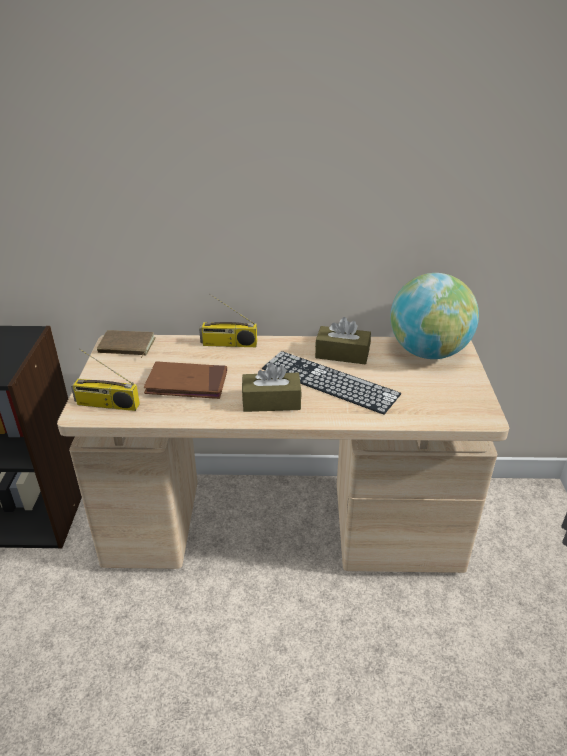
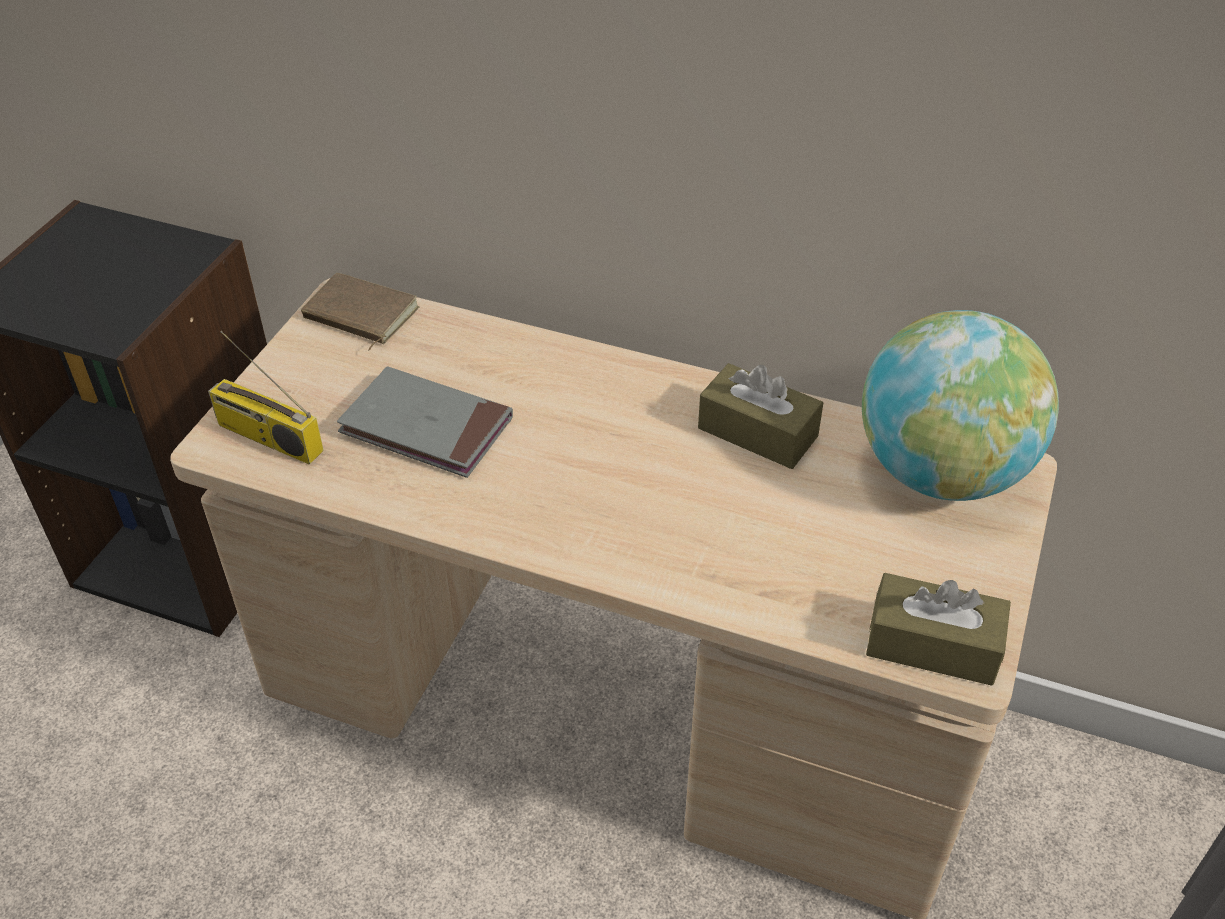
camera: 20 degrees right, 10 degrees up
brown book [144,361,227,399] -> grey book [337,366,513,478]
radio [199,293,257,347] -> none
brown tissue box [242,363,302,412] -> brown tissue box moved to [866,573,1011,686]
keyboard [262,351,401,414] -> none

